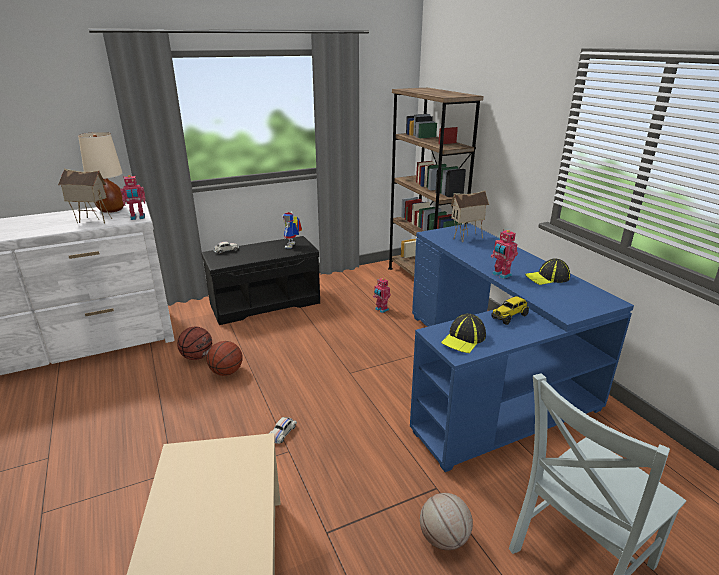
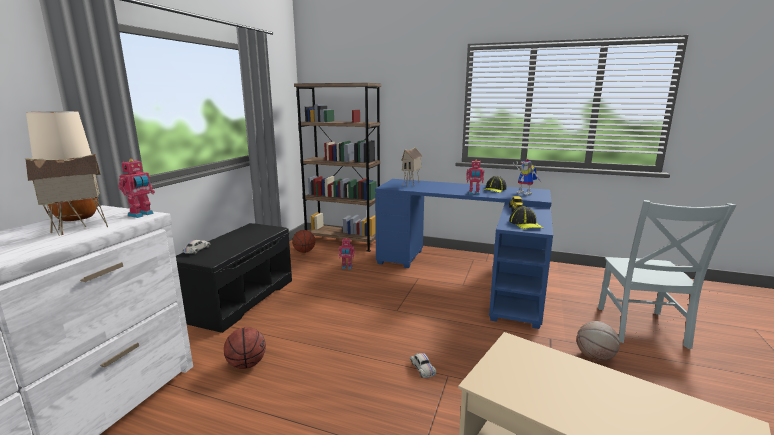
camera: 45 degrees left, 10 degrees down
basketball [207,341,242,376] -> basketball moved to [292,230,315,253]
toy robot [282,211,302,248] -> toy robot moved to [513,159,542,195]

